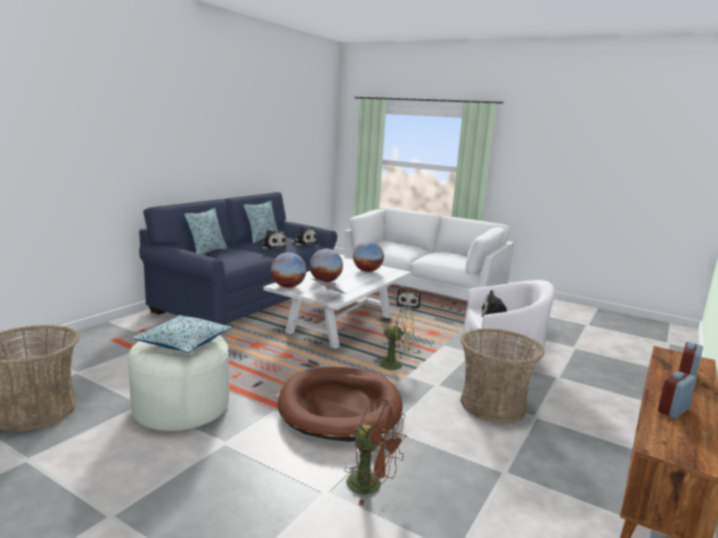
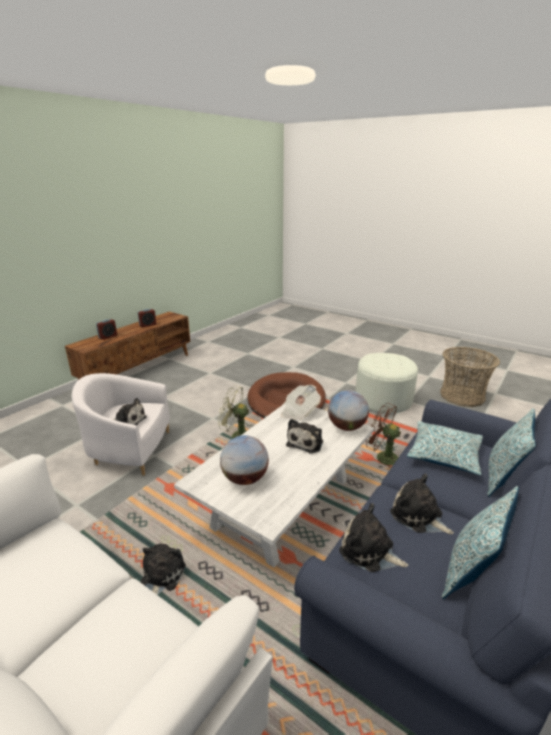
camera: 175 degrees left, 10 degrees up
pillow [132,315,232,353] -> pillow moved to [407,421,483,475]
globe [309,249,343,282] -> plush toy [286,419,323,454]
brown fan [344,399,407,506] -> brown fan moved to [366,403,401,470]
basket [460,328,544,423] -> none

